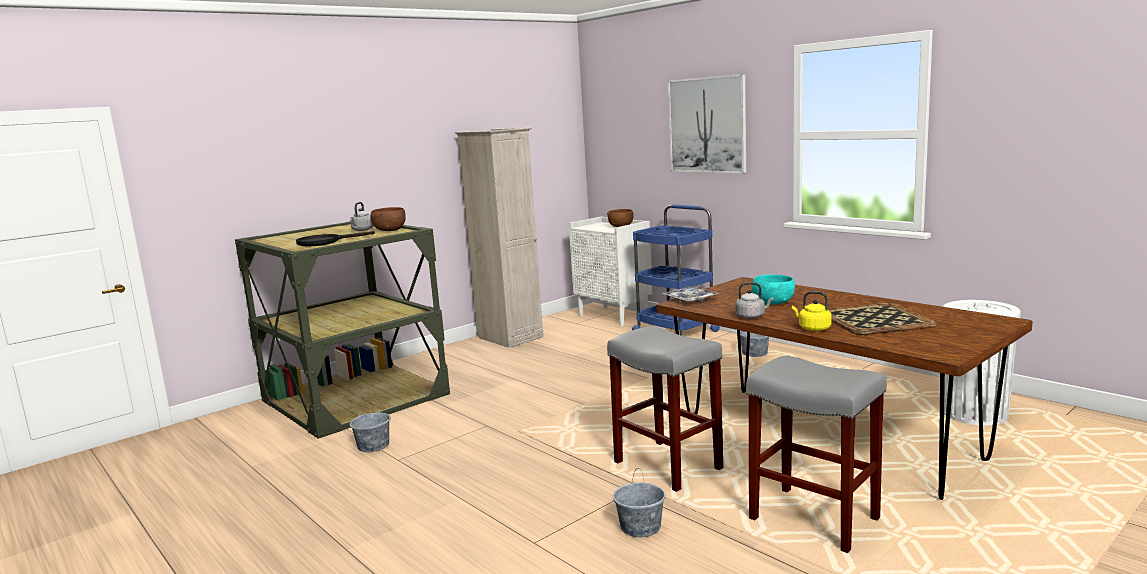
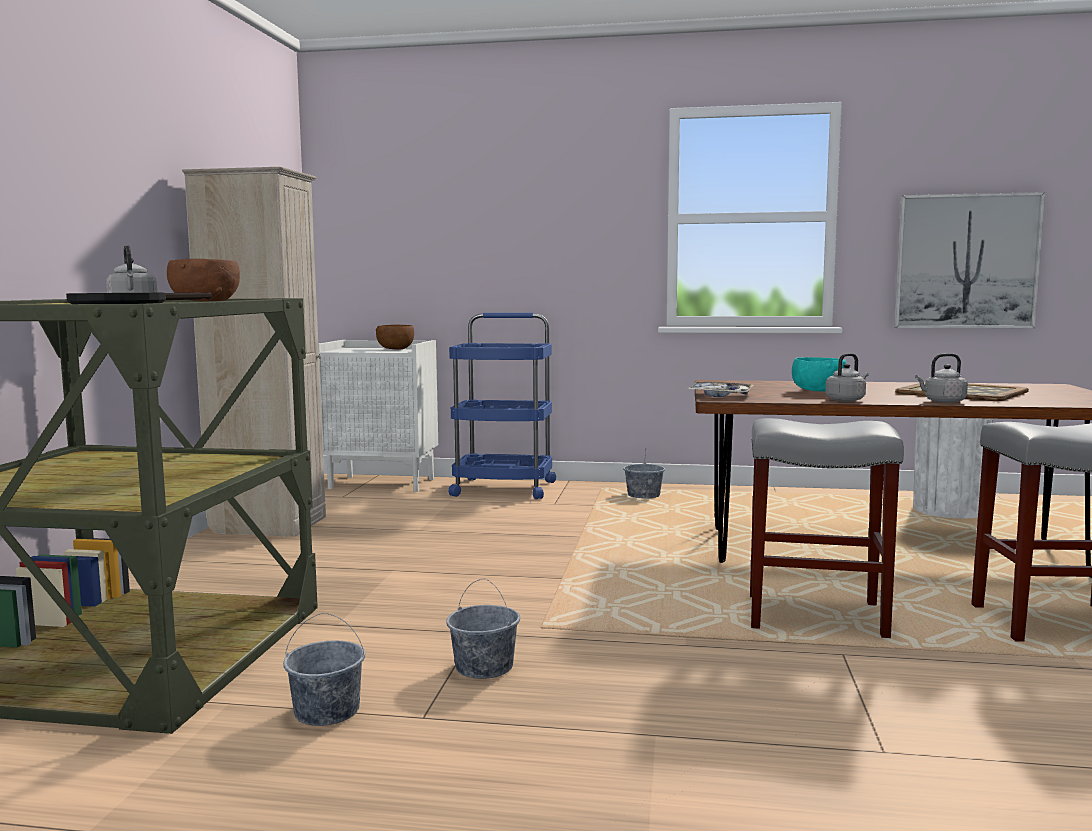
camera: 40 degrees left, 5 degrees down
grey bucket [613,468,666,537] -> grey bucket moved to [446,579,520,679]
picture [668,74,746,174] -> picture moved to [894,192,1045,328]
yellow kettle [792,291,832,331] -> grey kettle [915,353,968,403]

